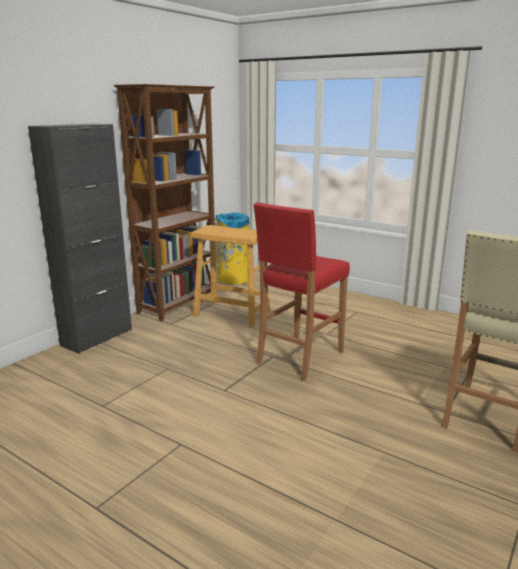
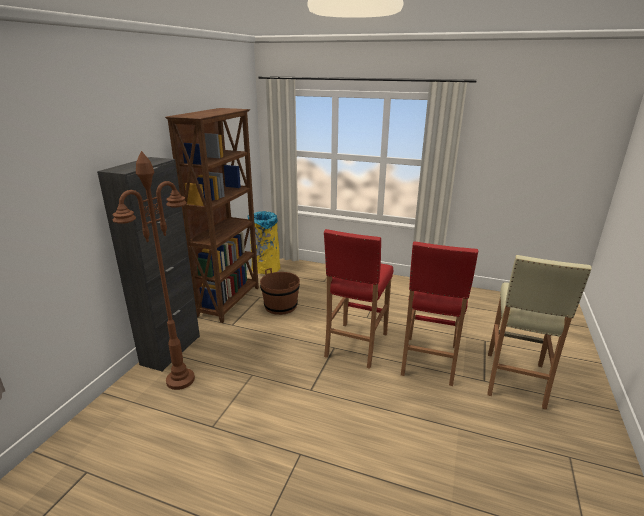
camera: 15 degrees left, 5 degrees up
beige stool [191,225,270,327] -> brown bucket [260,268,300,315]
none -> brown floor lamp [112,151,195,390]
none -> red stool [401,241,478,386]

